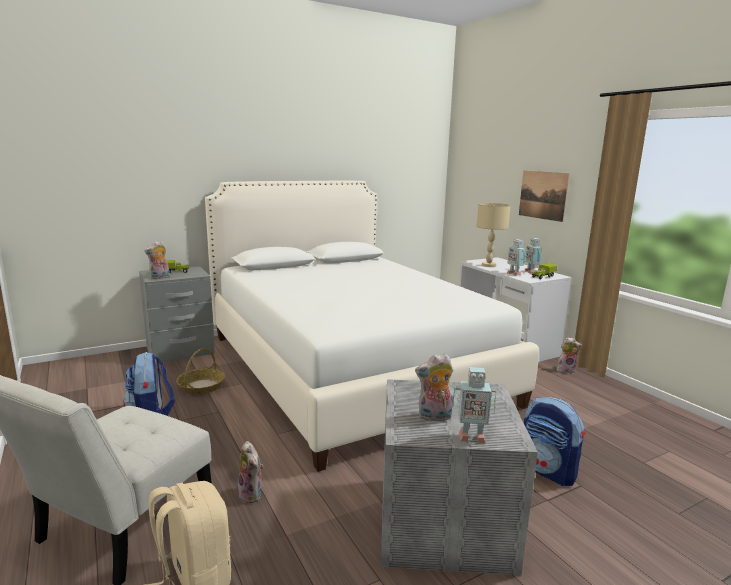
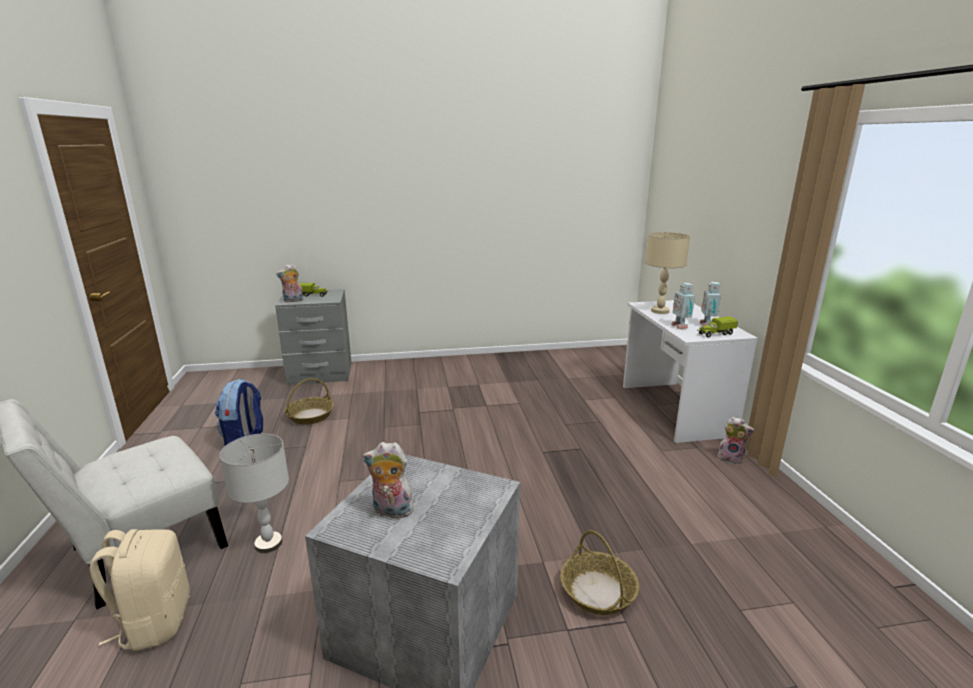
camera: 20 degrees right, 5 degrees up
white bed [205,181,539,472] -> none
plush toy [238,441,264,503] -> grey table lamp [219,434,289,553]
toy robot [452,367,496,443] -> none
picture [519,171,570,222] -> none
backpack [524,397,586,486] -> basket [560,530,639,615]

